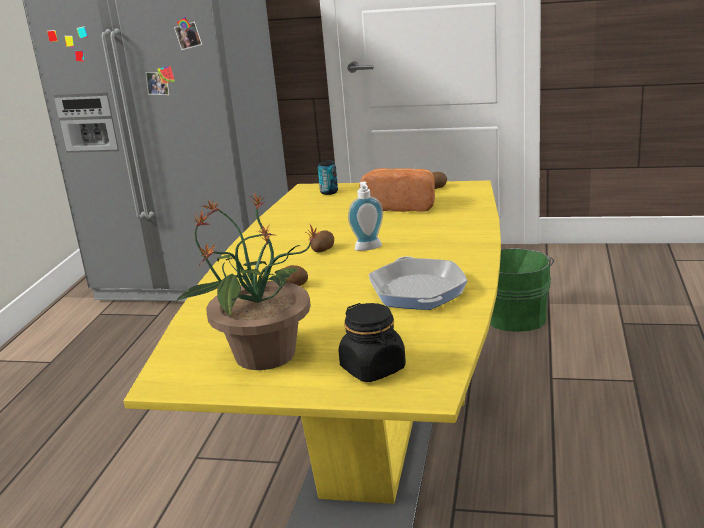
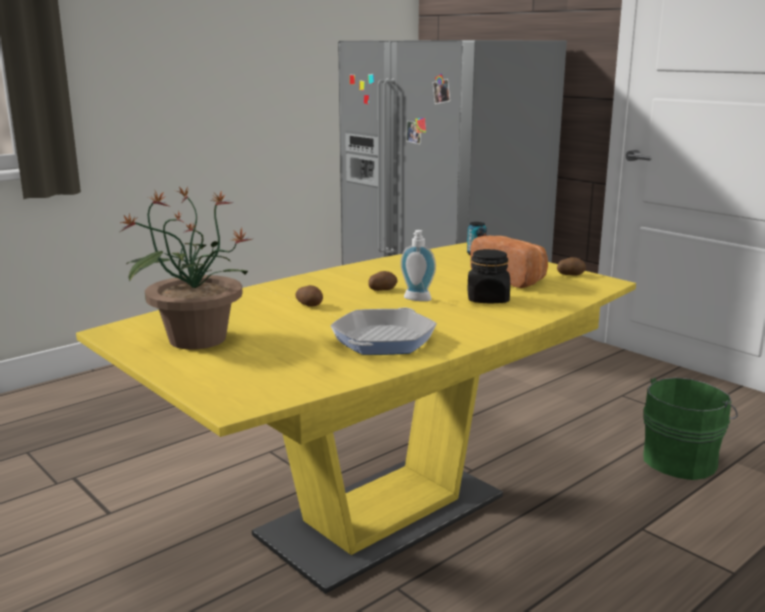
camera: 35 degrees right, 5 degrees down
black jar [338,303,406,382] -> black jar moved to [467,249,510,303]

